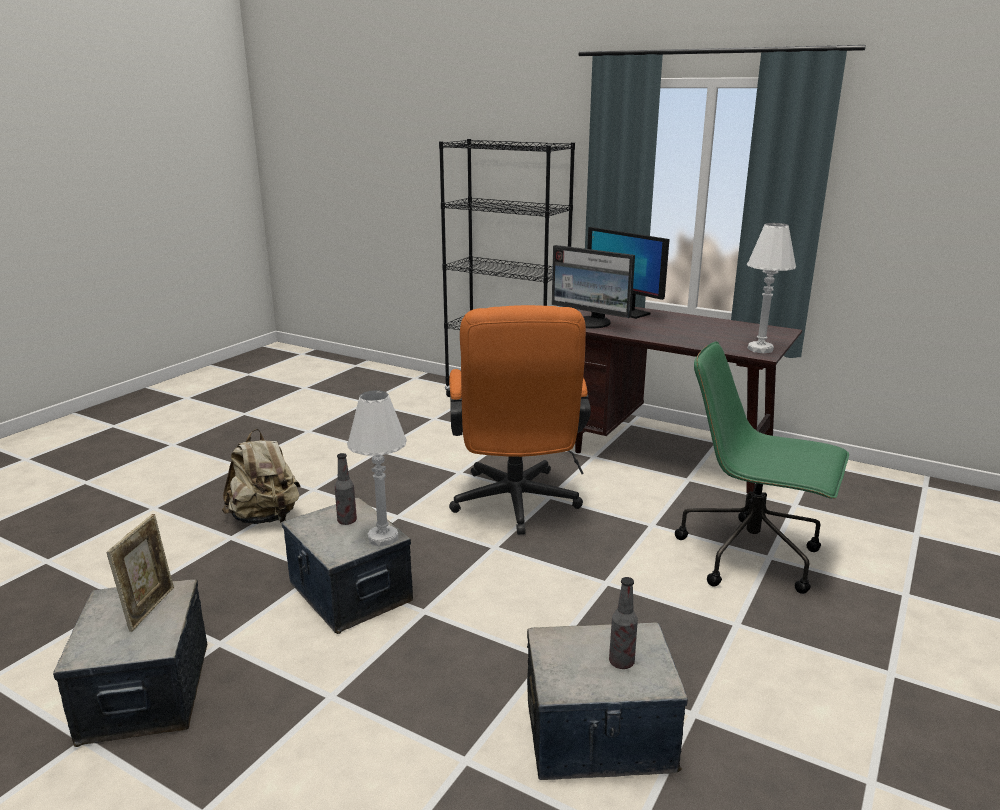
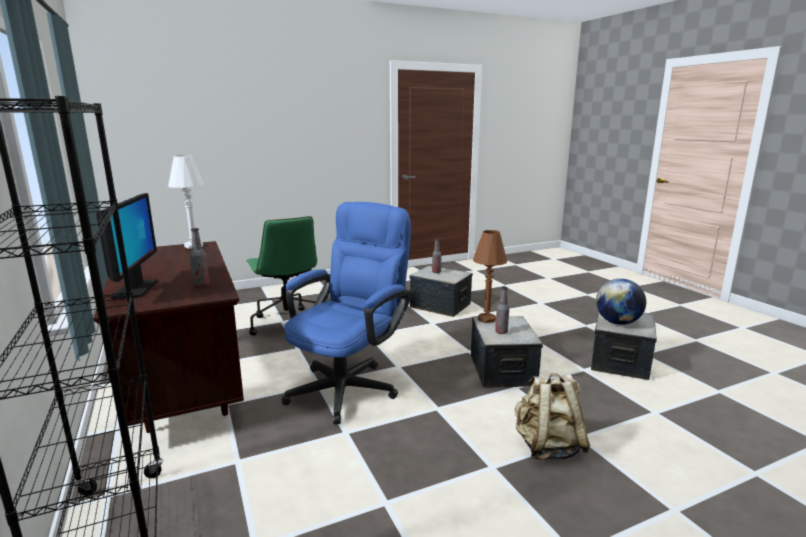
camera: 145 degrees left, 5 degrees down
picture frame [106,514,174,632] -> globe [596,278,646,325]
white table lamp [347,390,407,546] -> brown table lamp [473,230,507,323]
orange office chair [449,305,591,535] -> blue office chair [281,202,412,424]
monitor [552,245,635,328] -> bottle [190,228,209,287]

